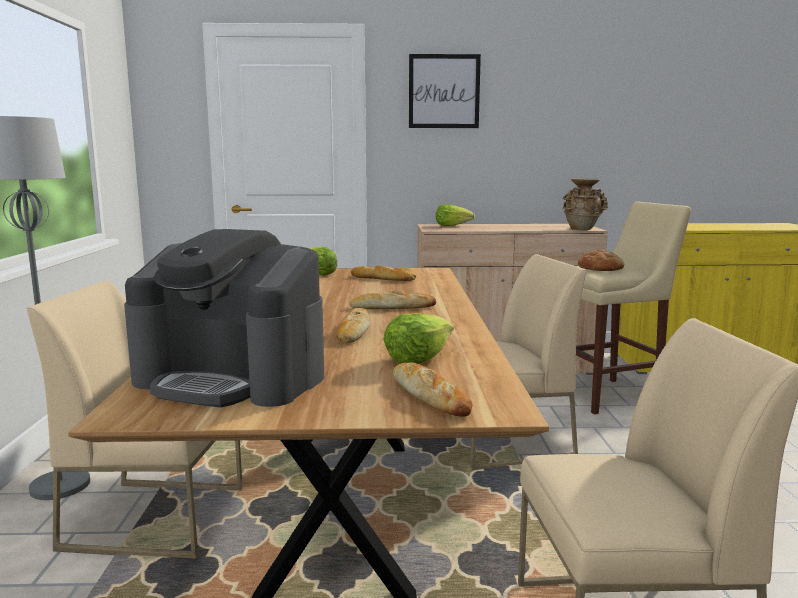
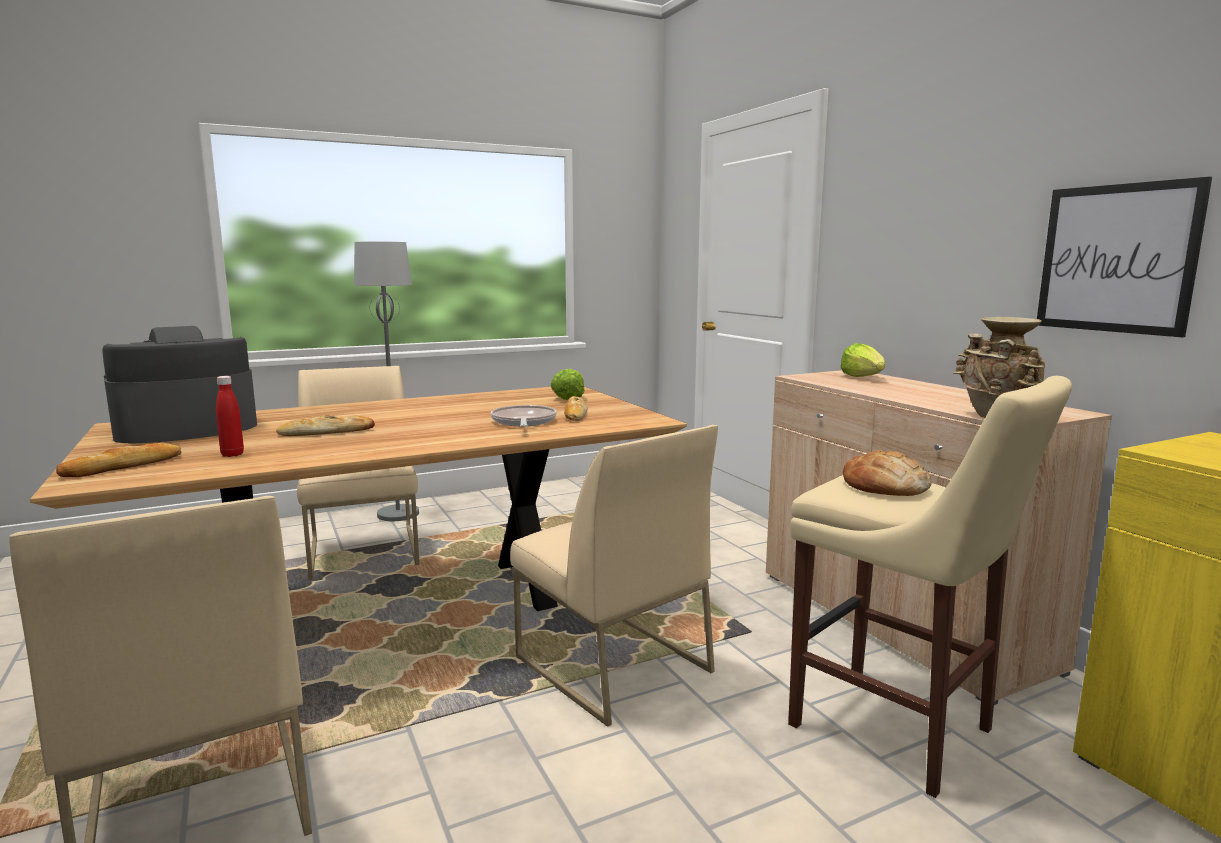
camera: 65 degrees right, 0 degrees up
coffee machine [124,229,324,407] -> coffee machine turned 60 degrees clockwise [102,326,257,444]
bread [349,291,436,309] -> none
lettuce [383,313,454,364] -> red bottle [216,376,244,457]
picture [409,54,481,128] -> picture moved to [1037,177,1212,337]
none -> frying pan [491,405,557,427]

